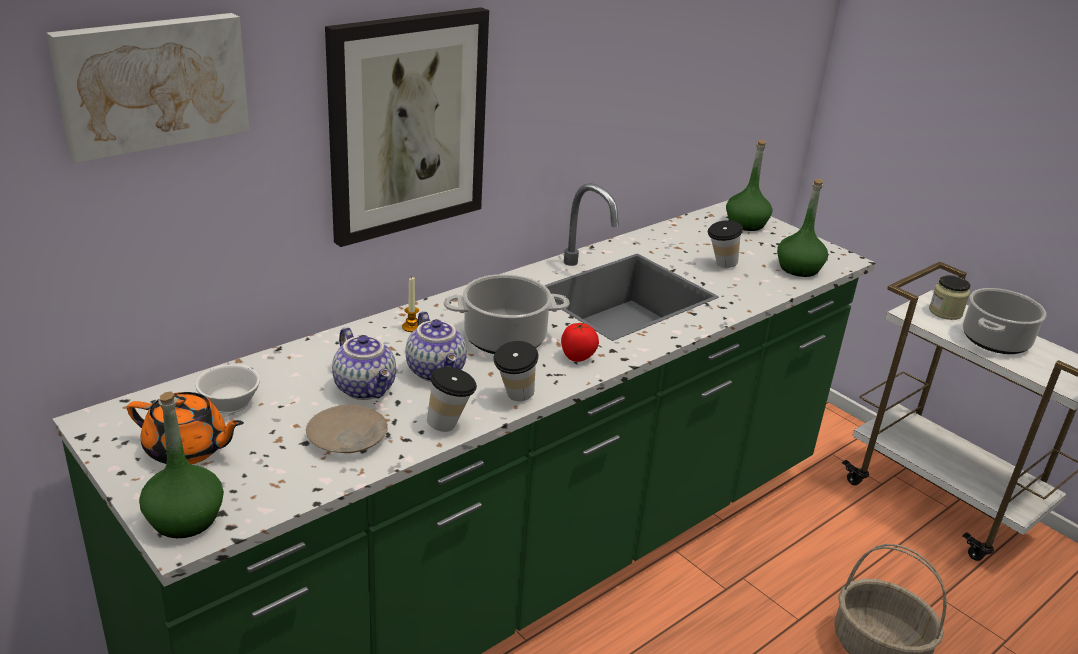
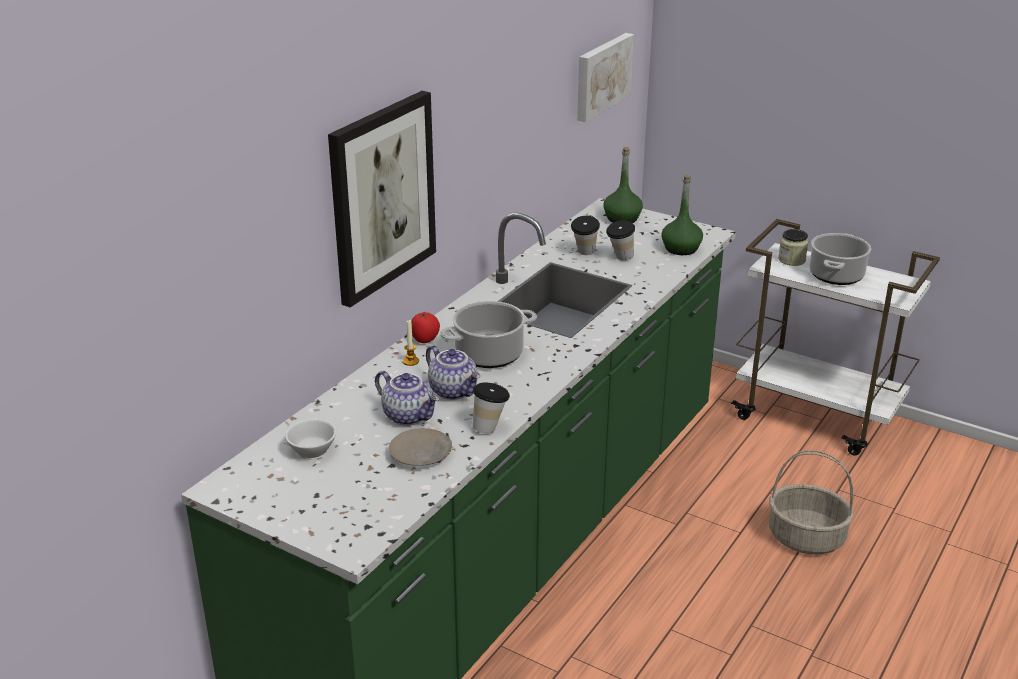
camera: 15 degrees left, 0 degrees up
picture [46,13,249,163] -> picture moved to [577,33,634,122]
orange teapot [127,392,244,465] -> none
green bottle [139,392,224,538] -> none
cup [493,341,538,401] -> cup moved to [571,216,600,255]
tomato [561,323,599,362] -> tomato moved to [411,312,440,343]

